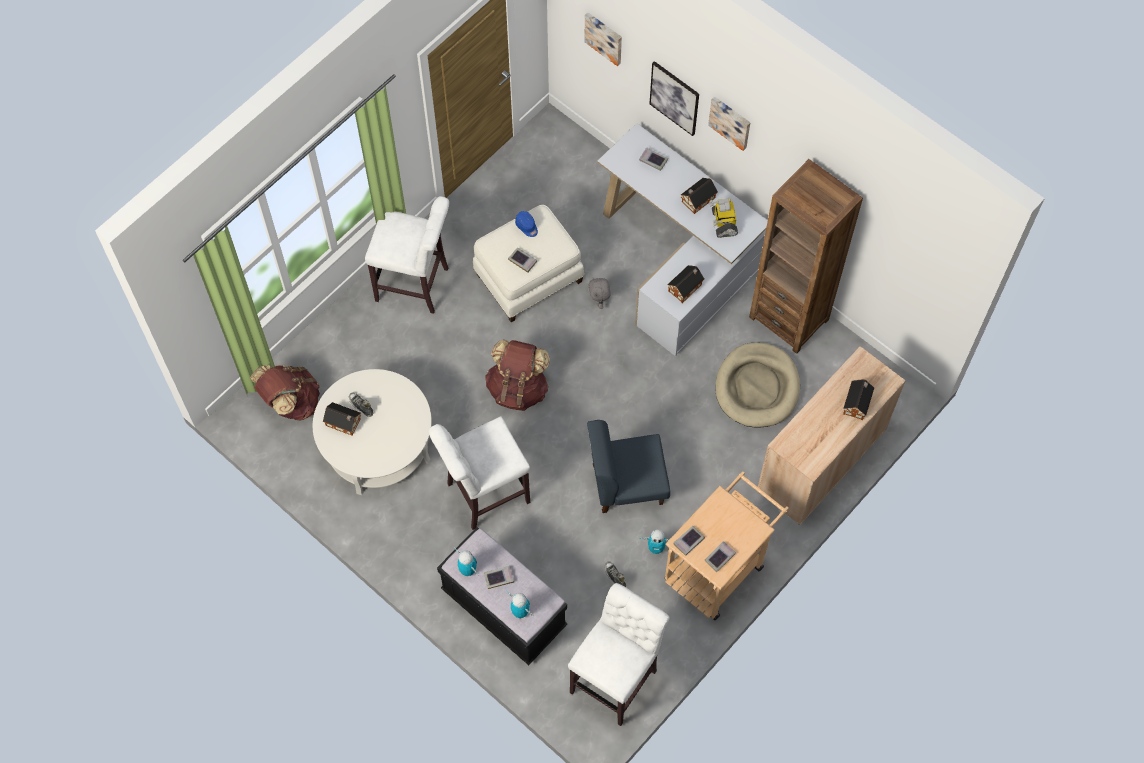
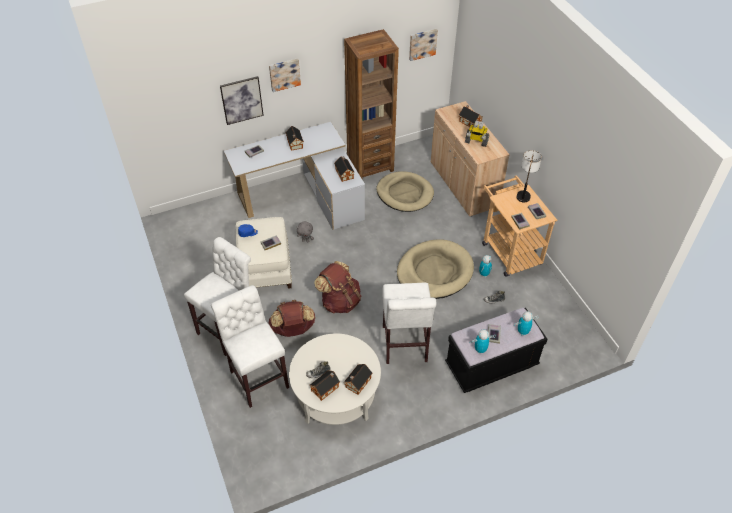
camera: 65 degrees left, 15 degrees down
brown backpack [250,365,320,420] -> brown backpack moved to [269,300,316,337]
white stool [568,583,669,726] -> white stool moved to [211,285,289,408]
picture [584,13,622,66] -> picture moved to [409,29,438,61]
blue chair [587,420,670,513] -> beige dog bed [397,239,474,299]
toy robot [709,199,738,238] -> toy robot moved to [465,121,489,147]
none -> toy house [344,364,372,395]
none -> table lamp [517,150,542,203]

